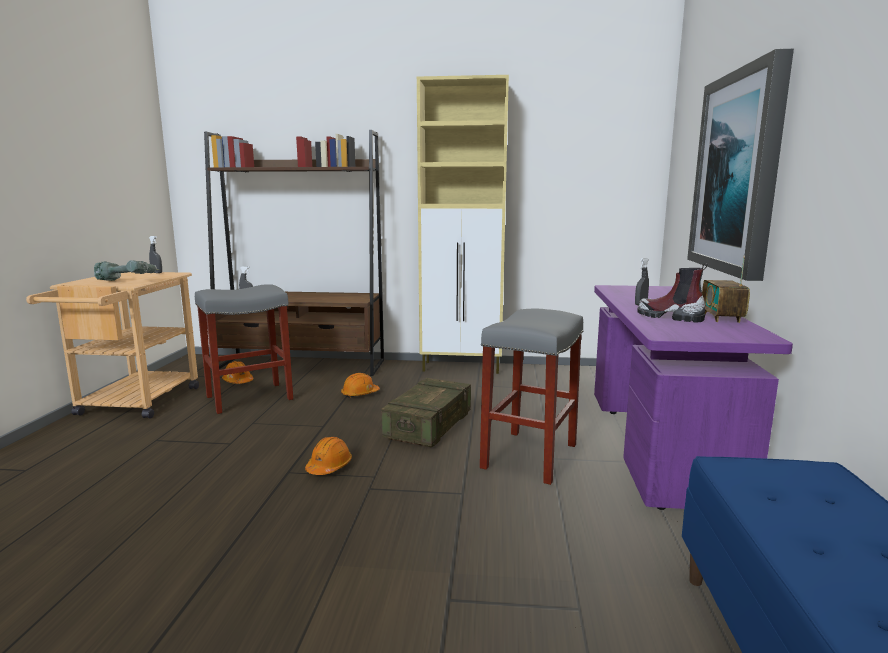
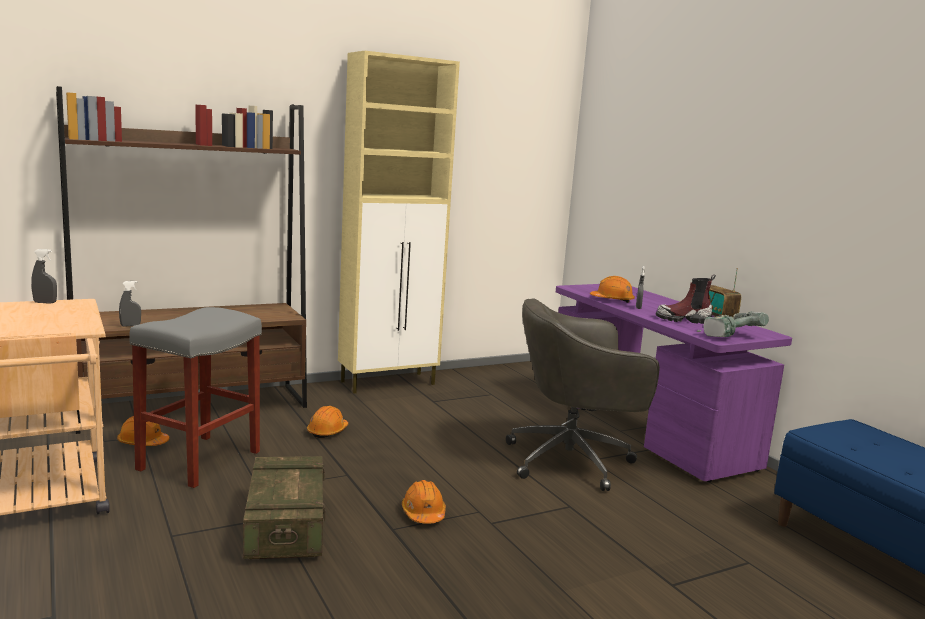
camera: 35 degrees left, 0 degrees up
power drill [94,260,160,281] -> power drill moved to [697,311,769,337]
crate [381,378,471,447] -> crate moved to [243,456,326,559]
grey stool [480,309,584,485] -> grey office chair [506,298,660,491]
picture [687,49,794,281] -> none
none -> orange hard hat [590,276,635,303]

